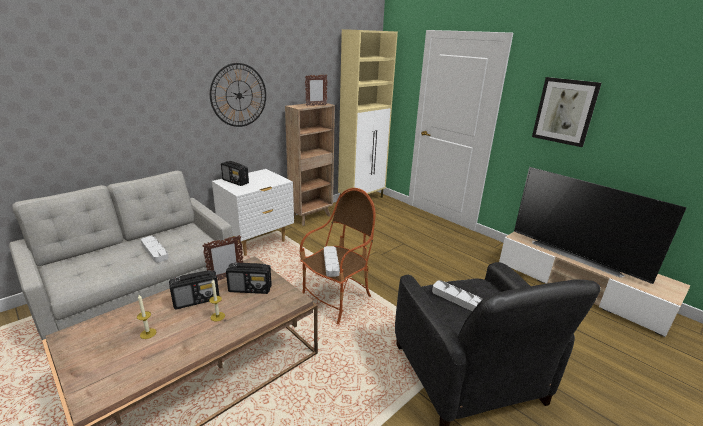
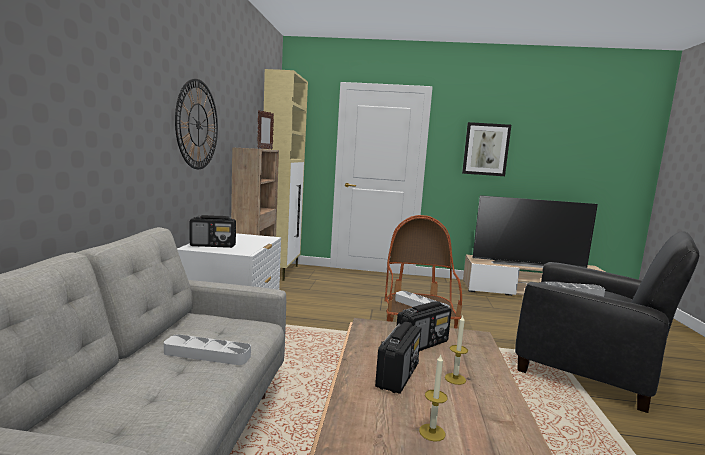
camera: 40 degrees left, 15 degrees down
picture frame [202,235,243,281] -> none

